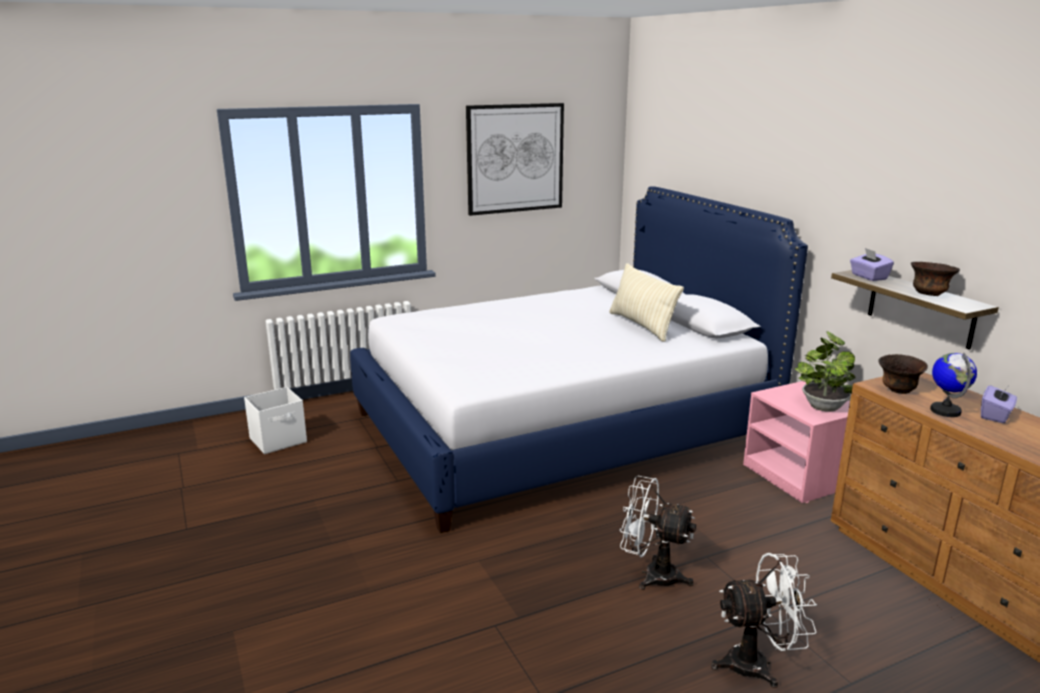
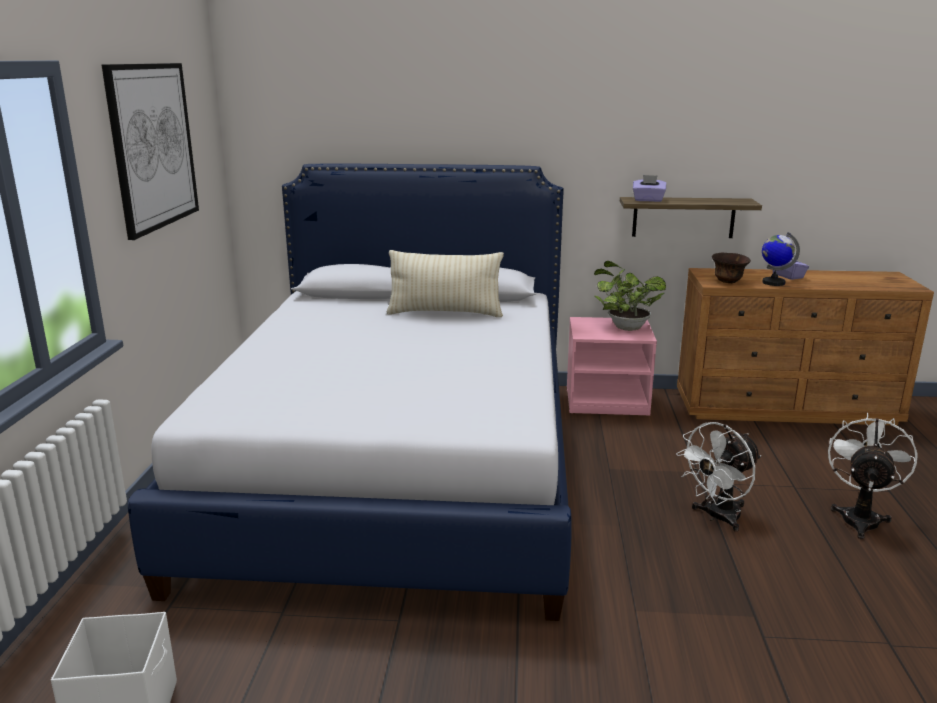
camera: 60 degrees left, 0 degrees up
brown bowl [911,262,960,296] -> none

